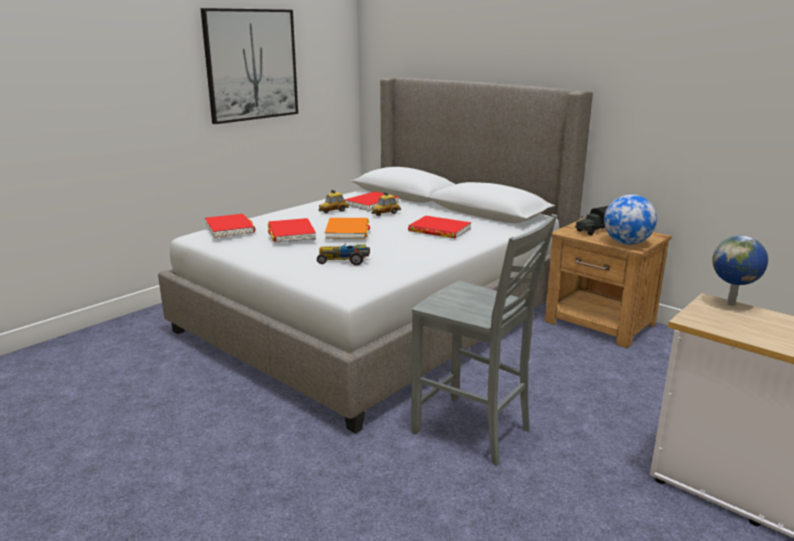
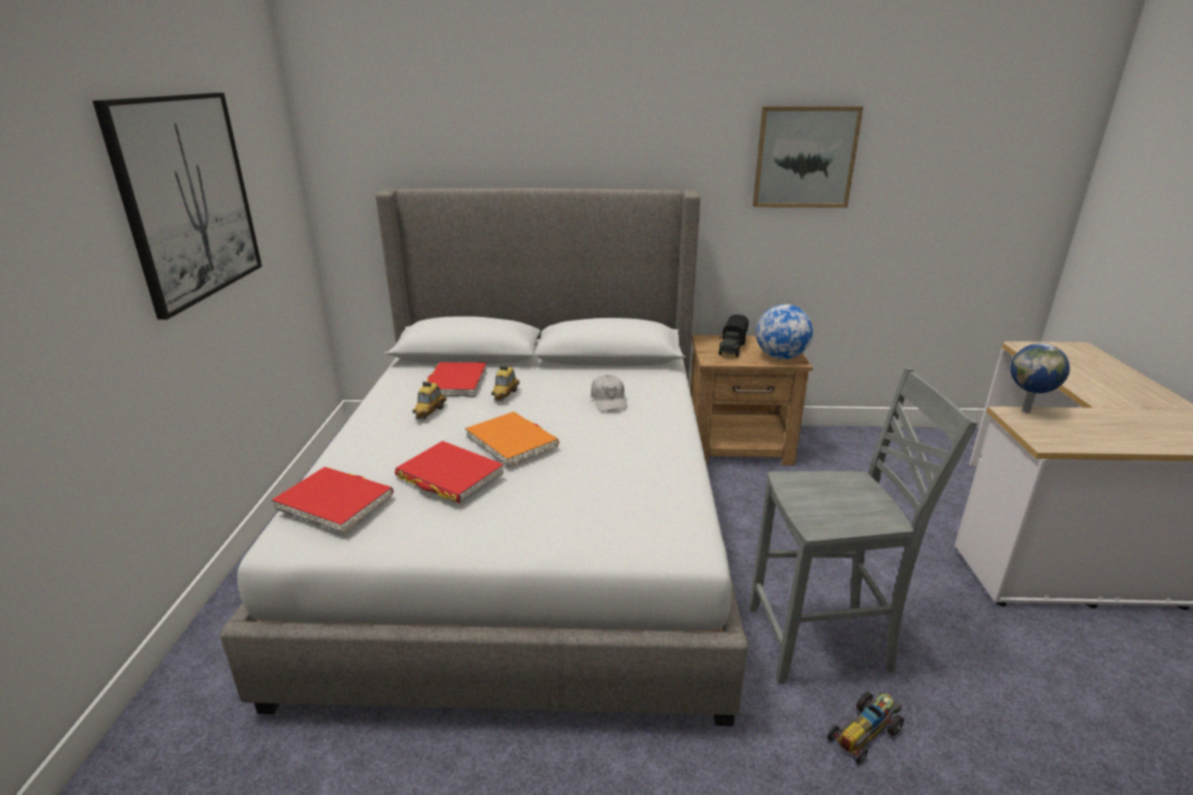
camera: 40 degrees left, 5 degrees up
toy car [317,244,370,265] -> toy car moved to [827,691,904,764]
red book [408,216,471,239] -> white cap [591,375,627,411]
none -> picture [753,106,863,208]

